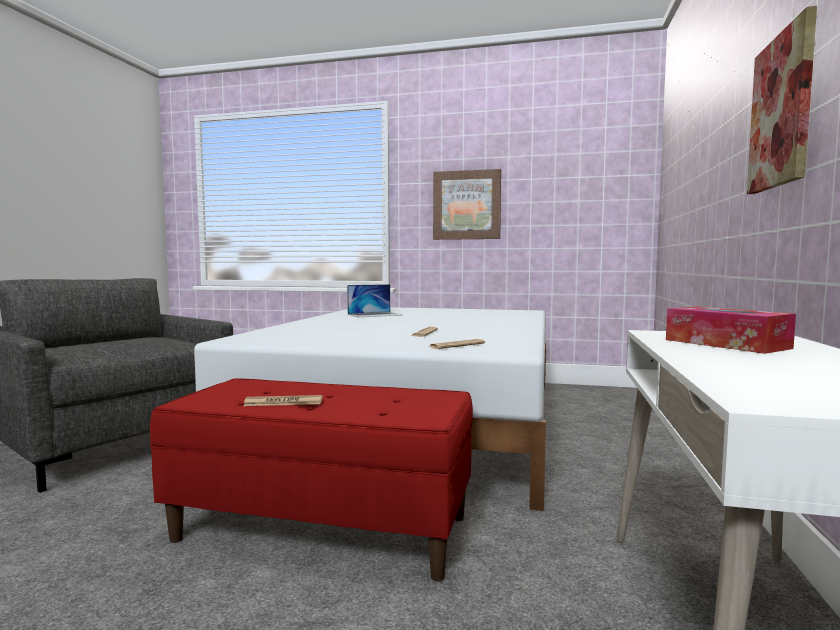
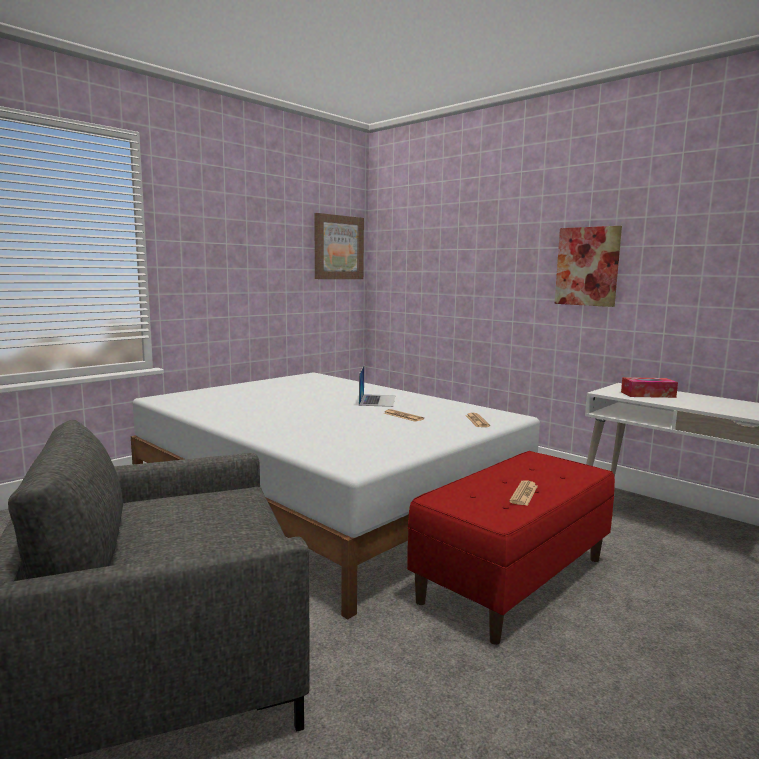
camera: 60 degrees left, 5 degrees up
laptop [347,284,401,317] -> laptop moved to [359,366,395,407]
picture [433,169,501,240] -> picture moved to [314,213,364,279]

